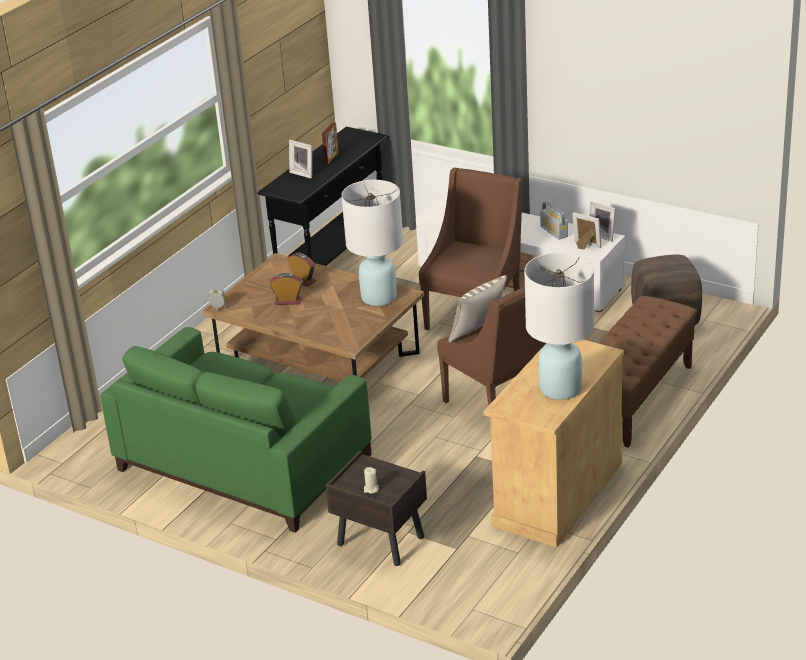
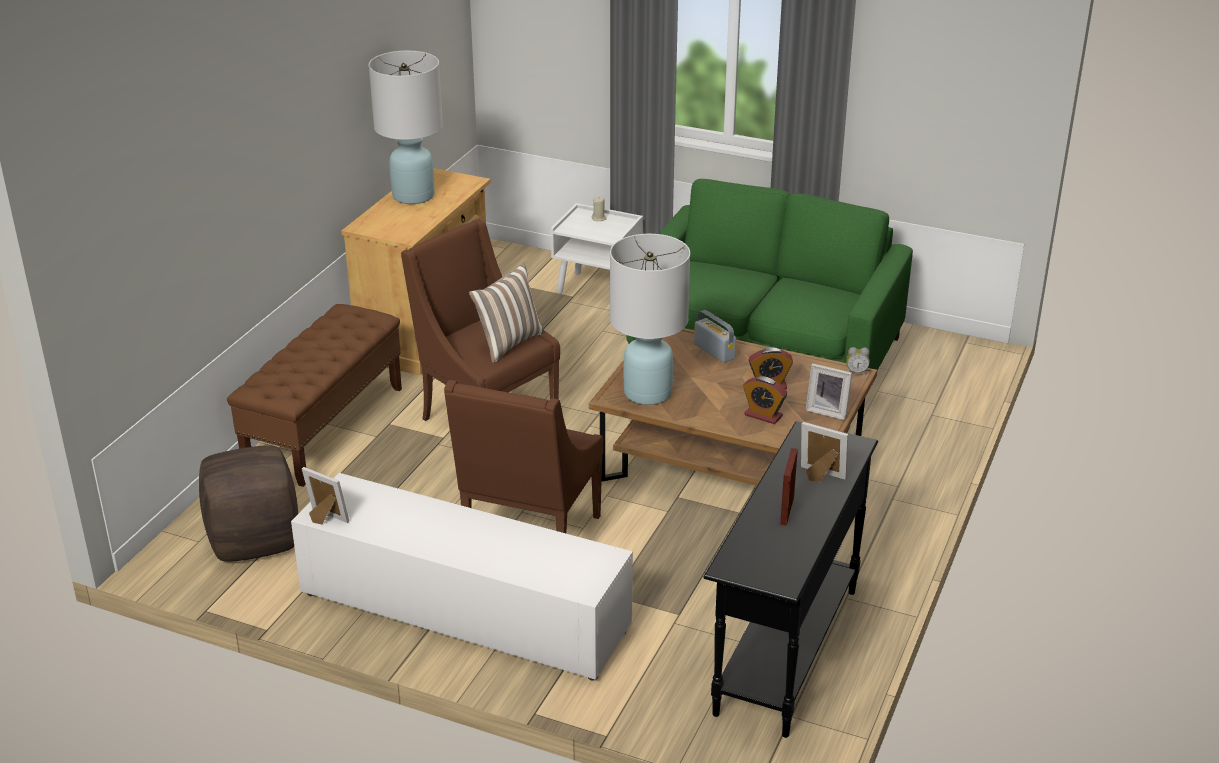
camera: 170 degrees right, 0 degrees up
brown nightstand [325,451,427,566] -> white nightstand [551,203,643,294]
radio [540,202,568,240] -> radio moved to [694,310,736,363]
picture frame [572,212,601,250] -> picture frame moved to [806,363,852,420]

